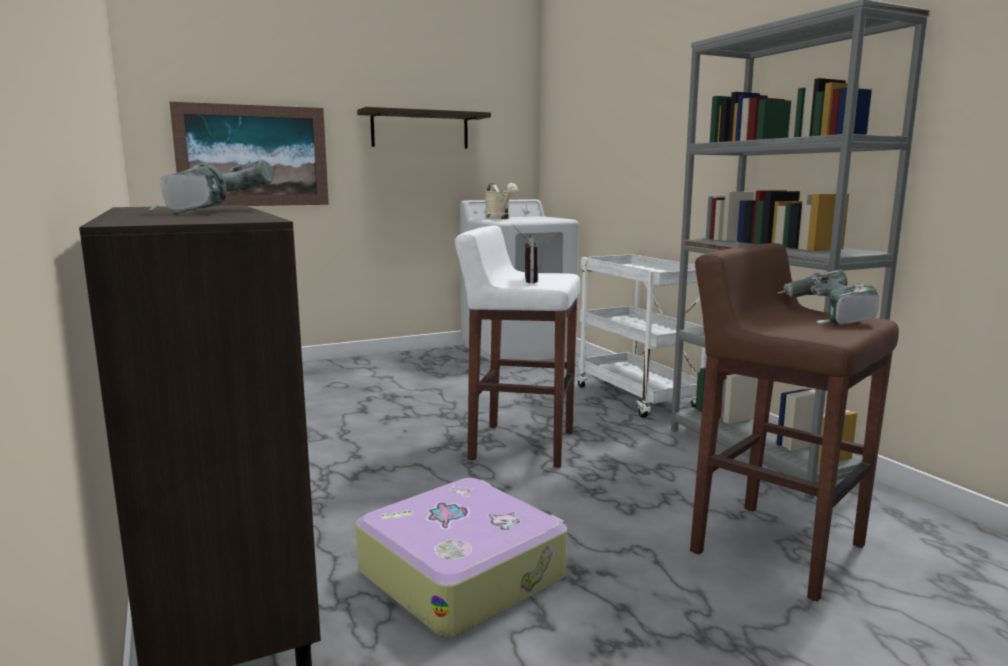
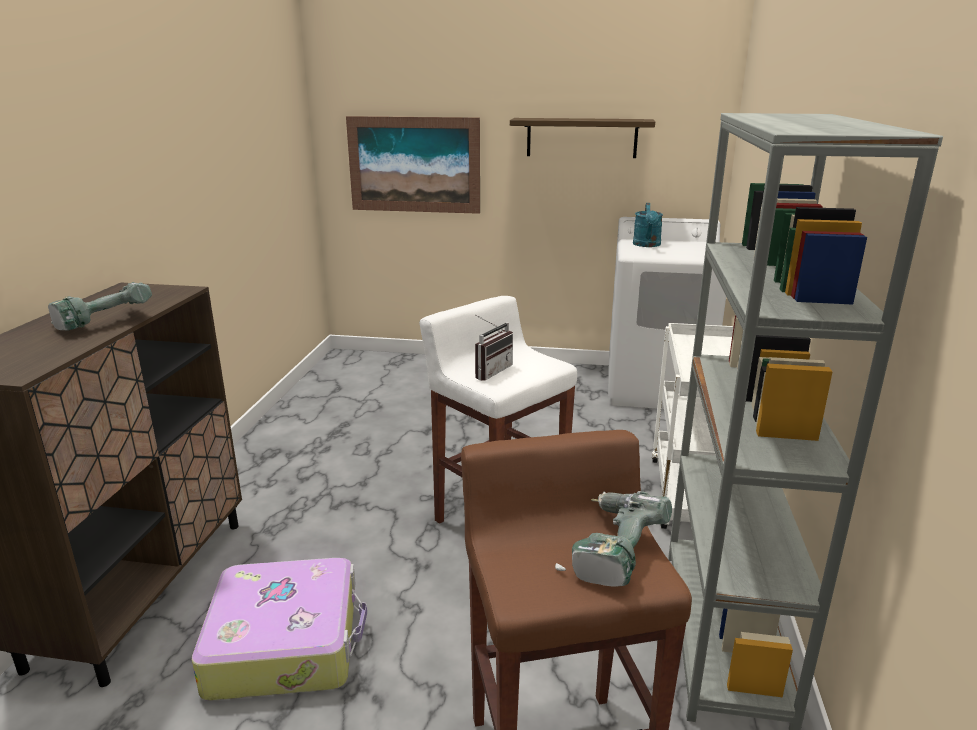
camera: 35 degrees right, 10 degrees up
beige watering can [485,183,518,219] -> turquoise watering can [633,203,663,247]

